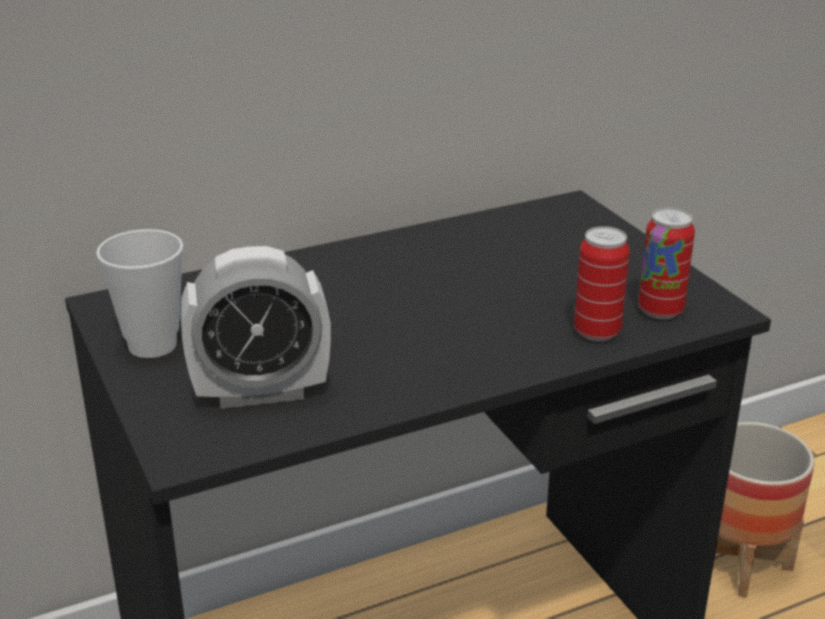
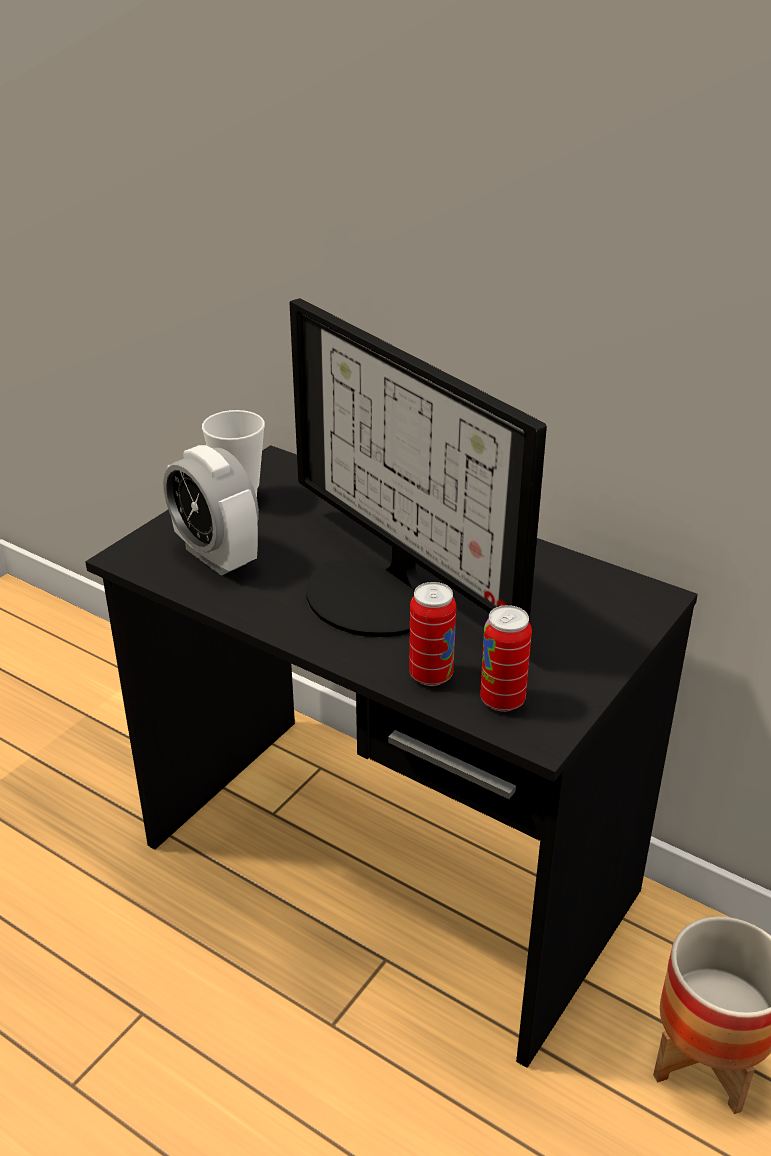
camera: 60 degrees right, 5 degrees up
none -> monitor [290,298,547,637]

